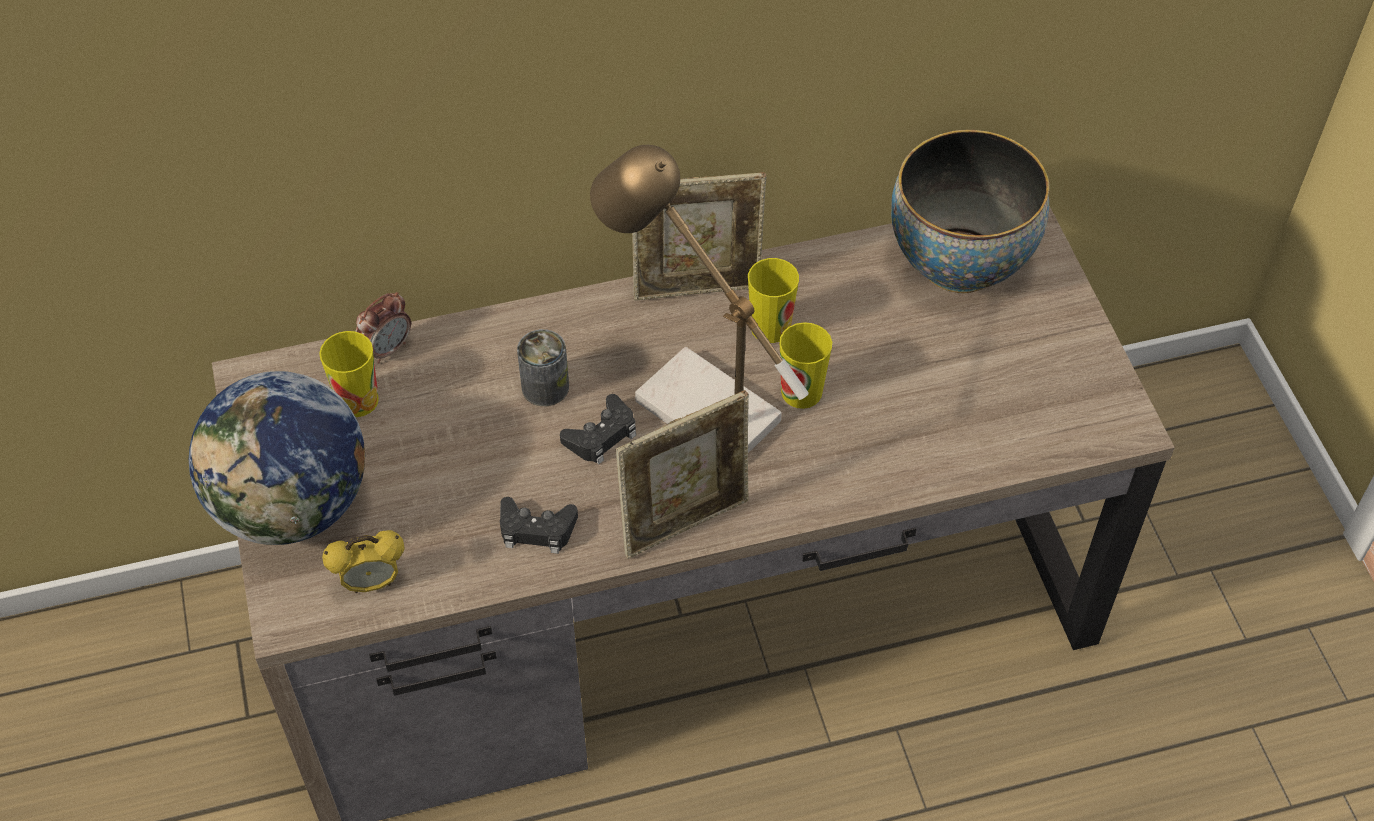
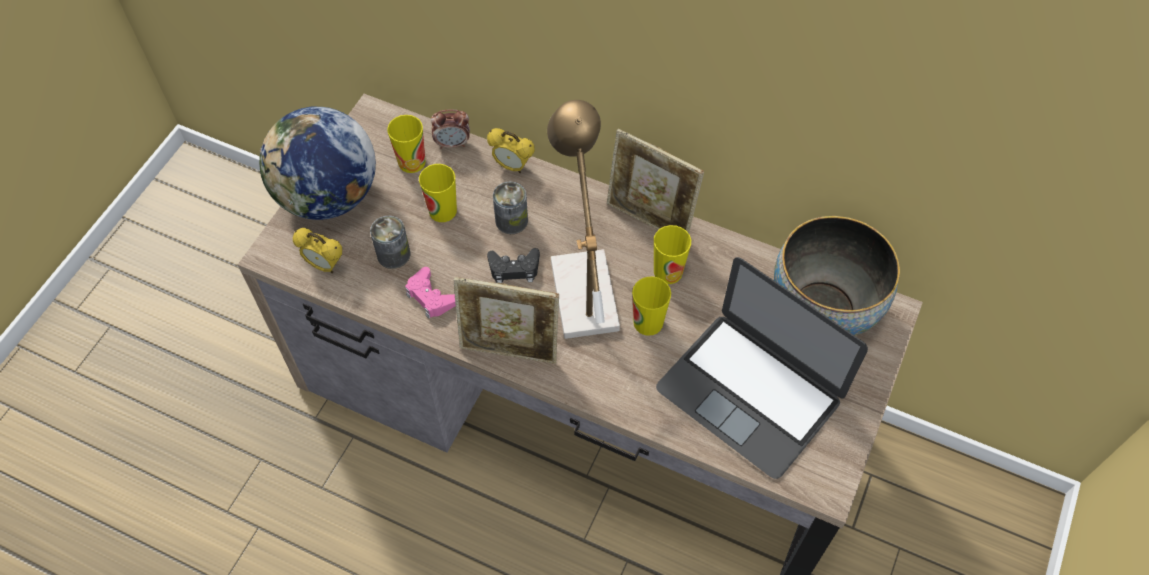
camera: 40 degrees right, 5 degrees up
black game controller [500,497,578,554] -> pink game controller [405,267,456,318]
none -> can [370,216,410,269]
none -> cup [419,164,457,222]
none -> alarm clock [487,128,535,173]
none -> laptop [656,257,868,479]

